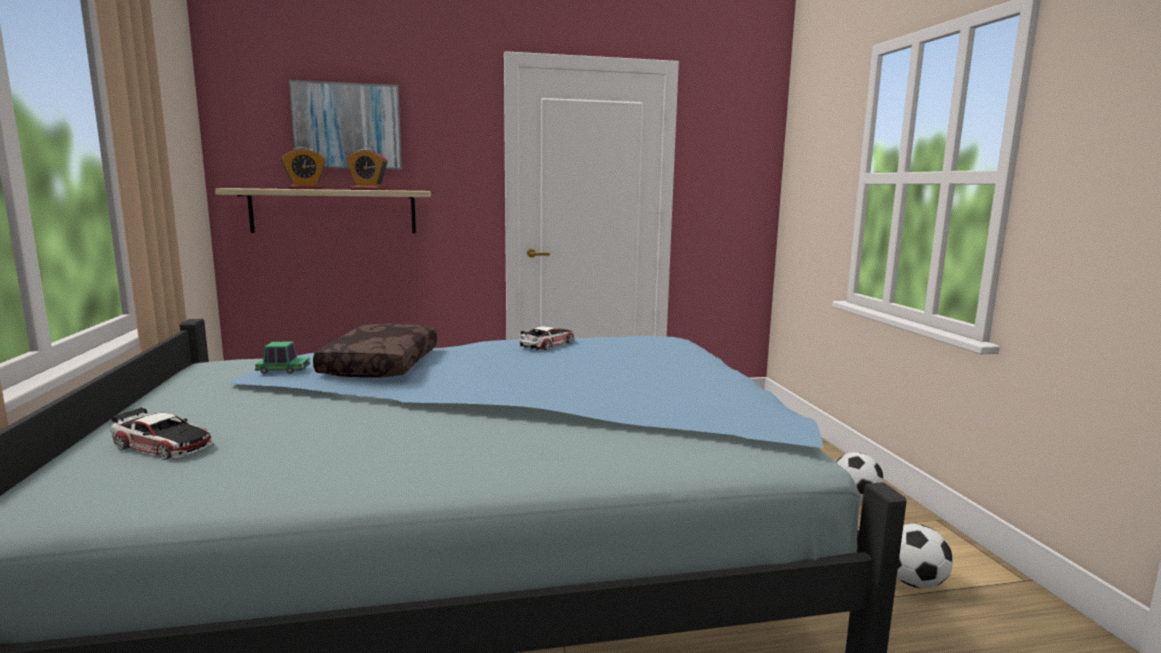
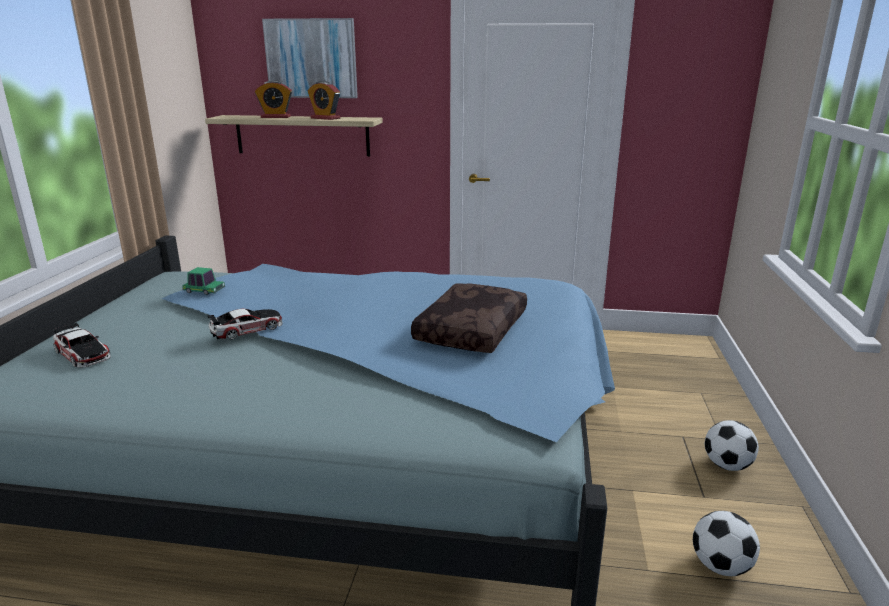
camera: 20 degrees right, 10 degrees up
brown pillow [313,324,437,378] -> brown pillow moved to [411,283,527,353]
toy car [520,326,575,350] -> toy car moved to [208,309,283,340]

